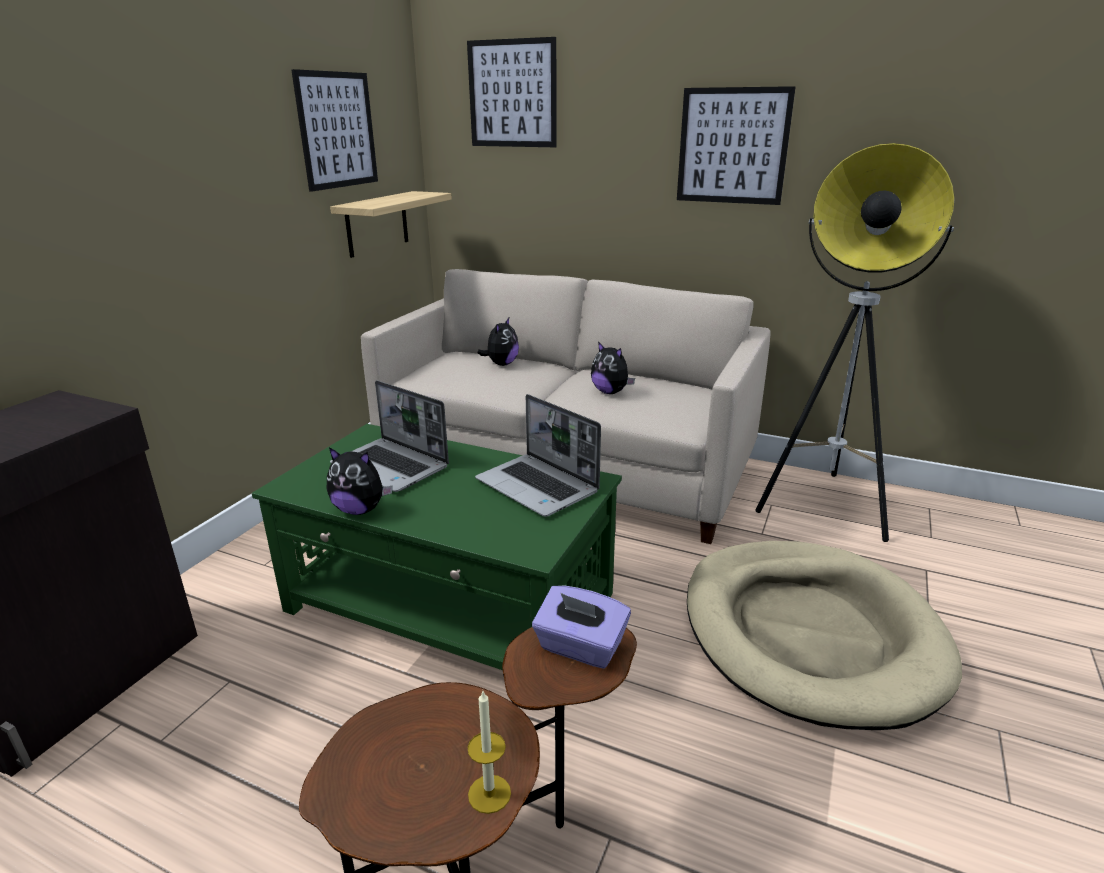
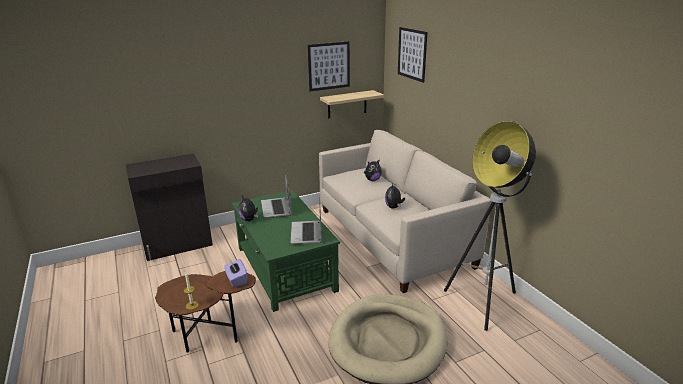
camera: 40 degrees right, 0 degrees up
picture [677,86,796,205] -> none

